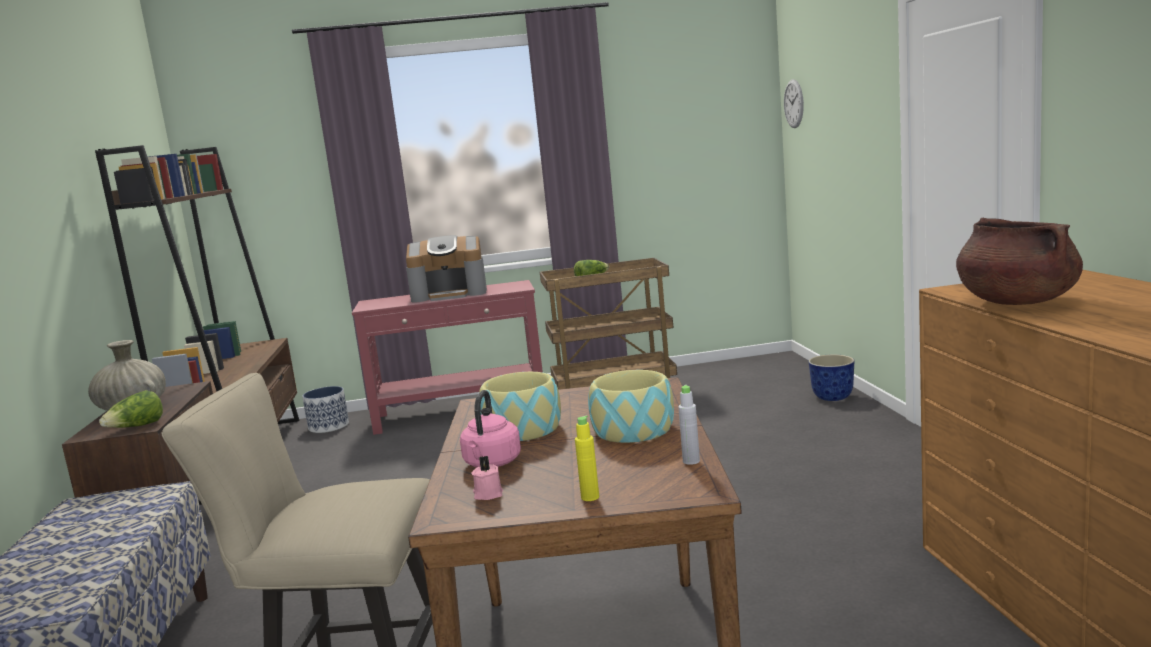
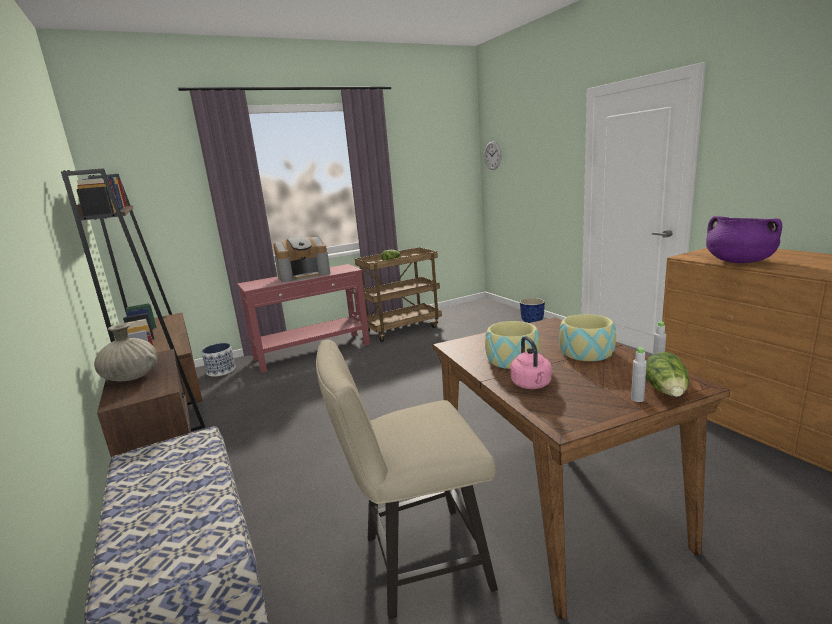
camera: 20 degrees left, 5 degrees up
lettuce [99,390,163,428] -> lettuce moved to [646,352,689,397]
pink candle [472,455,503,500] -> none
yellow bottle [575,415,599,501] -> grey bottle [631,347,647,402]
brown cooking pot [956,218,1083,305] -> purple cooking pot [706,216,782,263]

